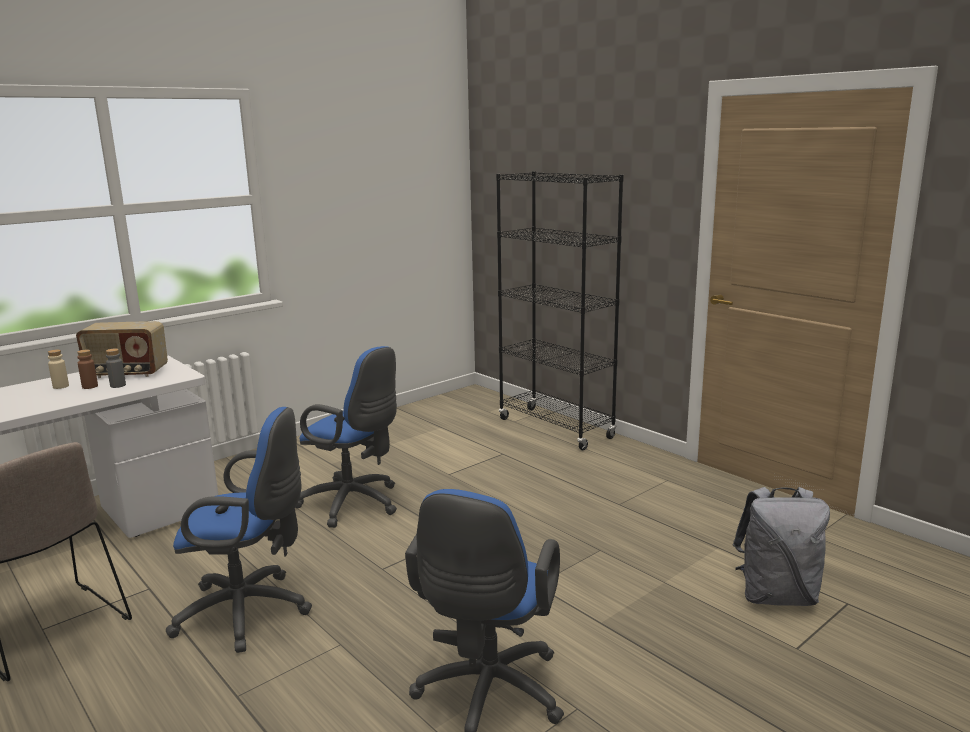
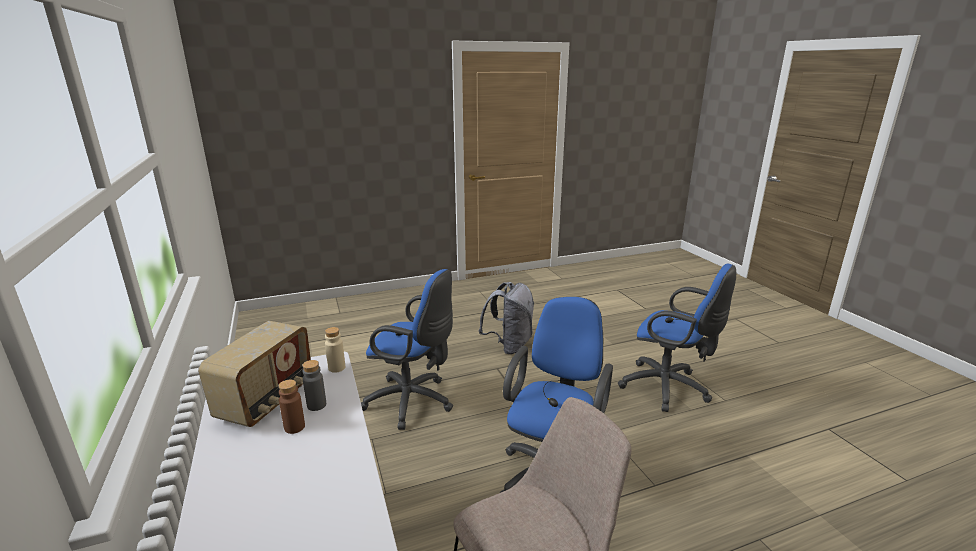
camera: 70 degrees left, 5 degrees up
beige bottle [48,349,69,389] -> beige bottle moved to [325,327,345,373]
blue office chair [295,346,397,528] -> blue office chair turned 60 degrees clockwise [361,269,453,430]
black bookcase [496,171,624,450] -> none
grey backpack [732,487,830,606] -> grey backpack moved to [478,282,534,354]

